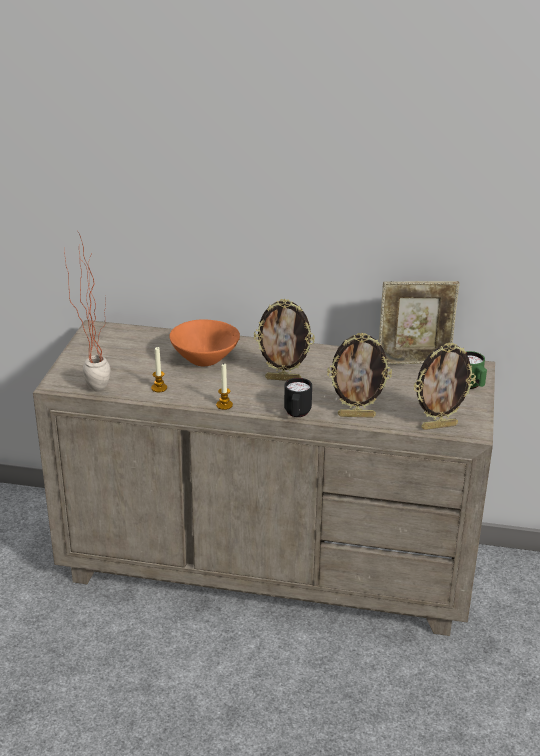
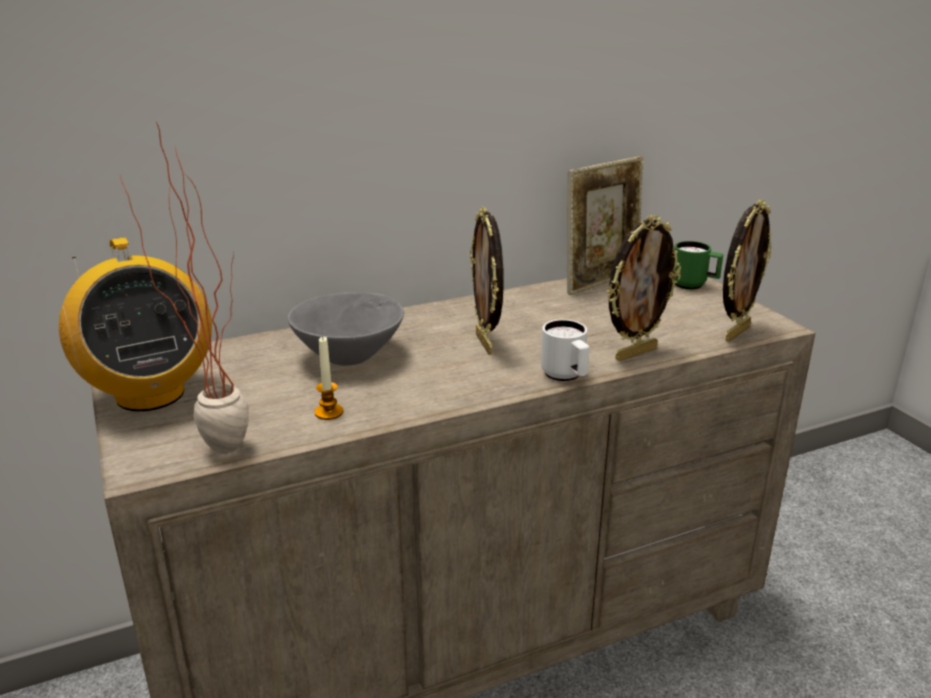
camera: 35 degrees left, 5 degrees down
orange bowl [169,319,240,366] -> grey bowl [288,292,404,365]
candle [216,364,233,410] -> none
picture frame [254,299,315,381] -> picture frame turned 105 degrees clockwise [470,207,504,355]
black mug [284,378,312,417] -> white mug [541,319,590,382]
none -> radio [59,237,212,411]

